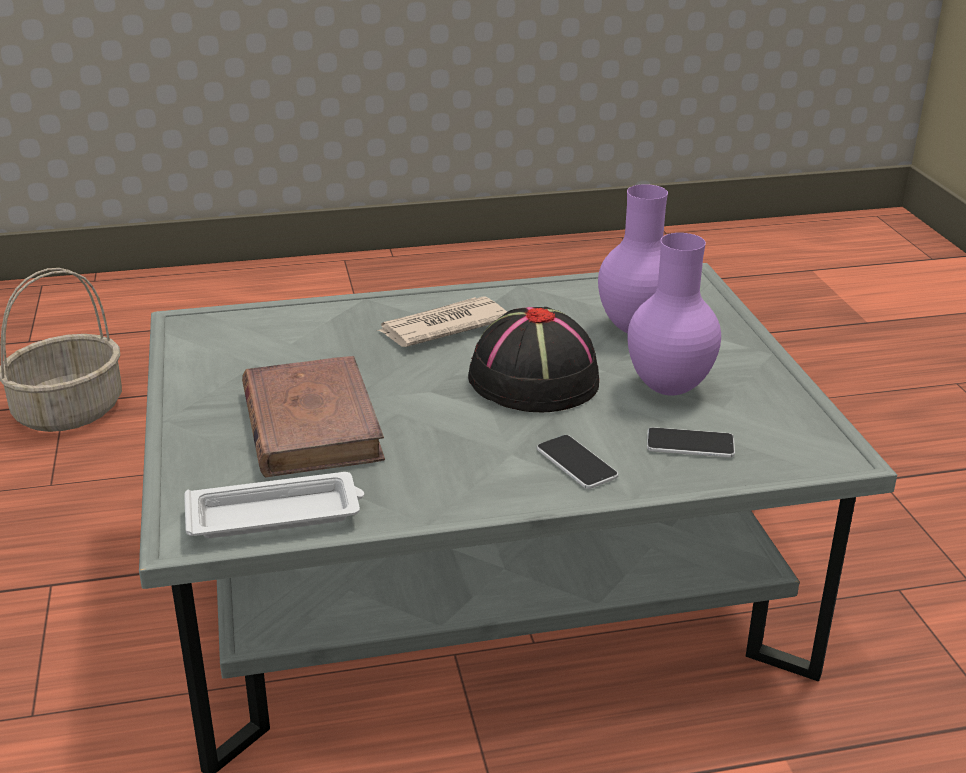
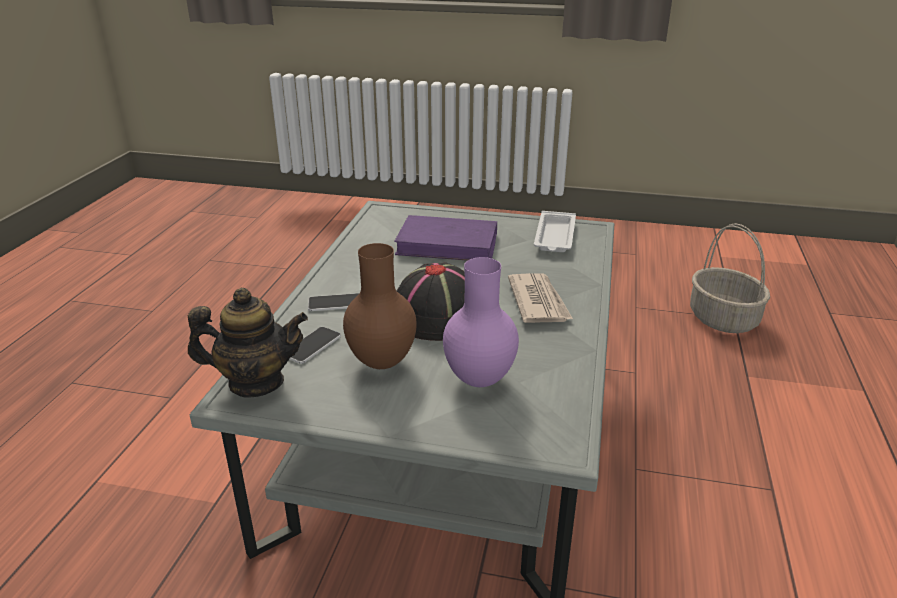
camera: 115 degrees right, 0 degrees up
white tray [184,472,364,538] -> white tray moved to [534,211,576,252]
brown book [242,356,385,478] -> purple book [394,215,497,261]
purple vase [627,233,721,396] -> brown vase [343,243,417,369]
none -> teapot [188,288,308,398]

